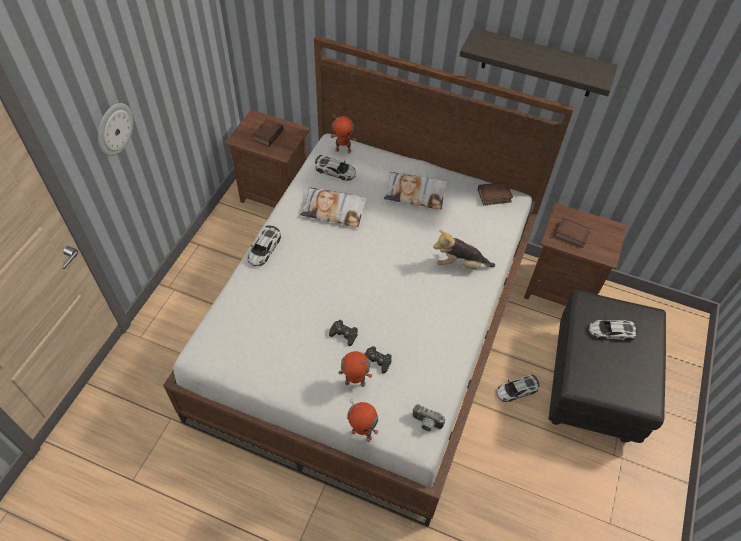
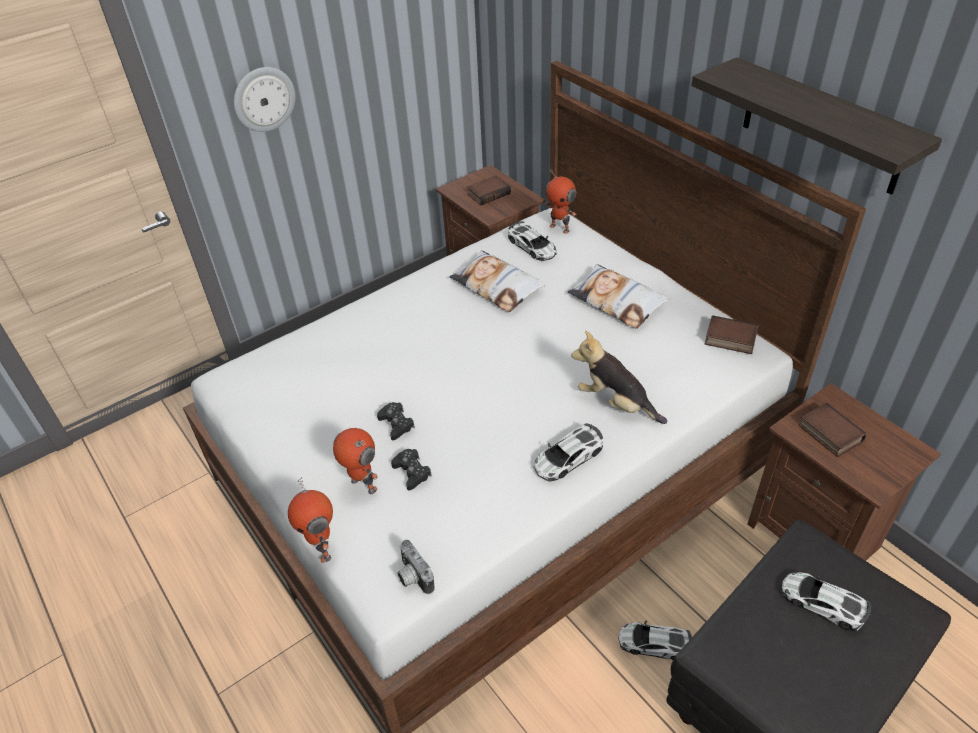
camera: 35 degrees right, 10 degrees down
toy car [247,225,281,266] -> toy car moved to [534,423,603,482]

